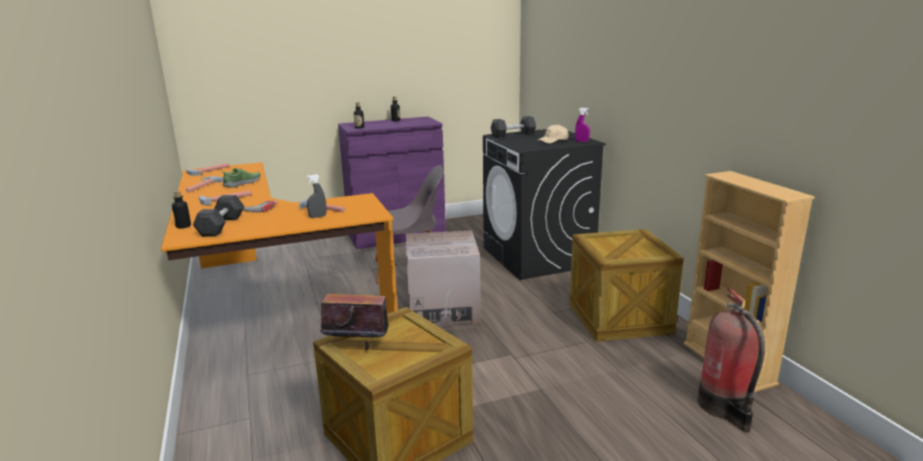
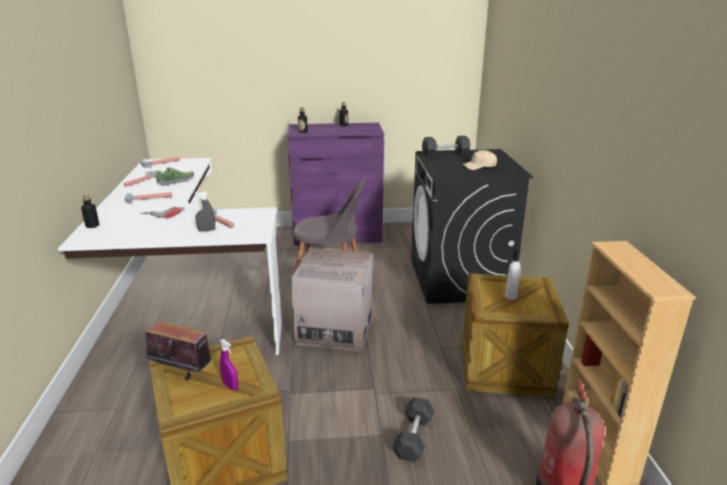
camera: 15 degrees right, 5 degrees up
orange desk [161,162,397,314] -> white desk [58,158,282,355]
grey dumbbell [193,195,244,237] -> grey dumbbell moved to [393,397,434,462]
purple spray bottle [575,108,590,142] -> purple spray bottle moved to [220,339,238,391]
none -> white bottle [505,248,521,299]

